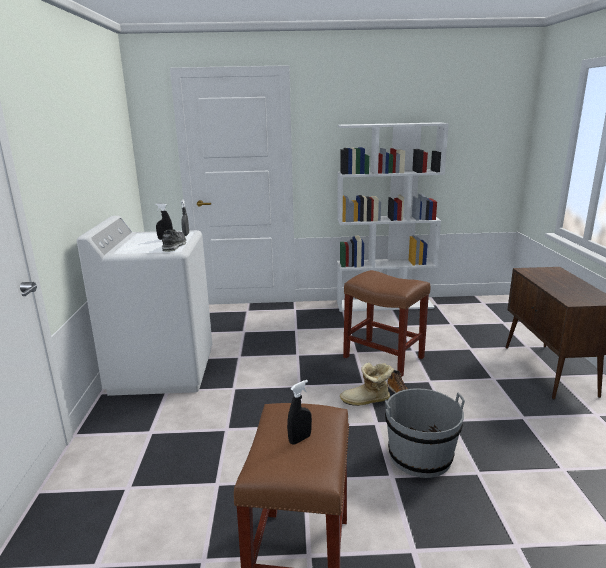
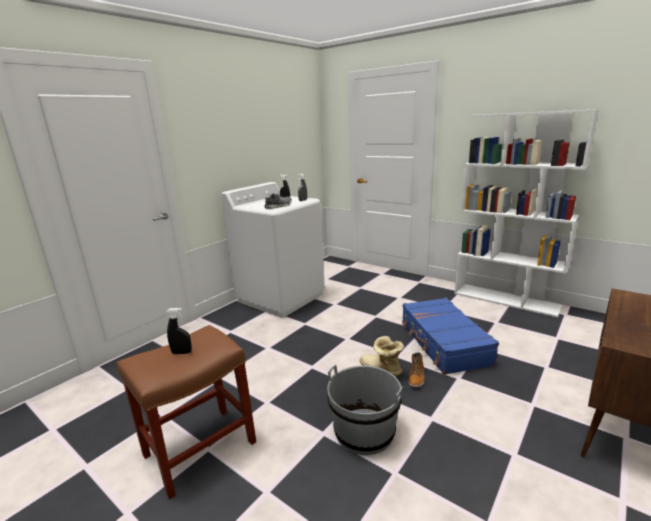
camera: 40 degrees right, 0 degrees up
brown stool [343,270,430,376] -> blue suitcase [402,298,499,375]

